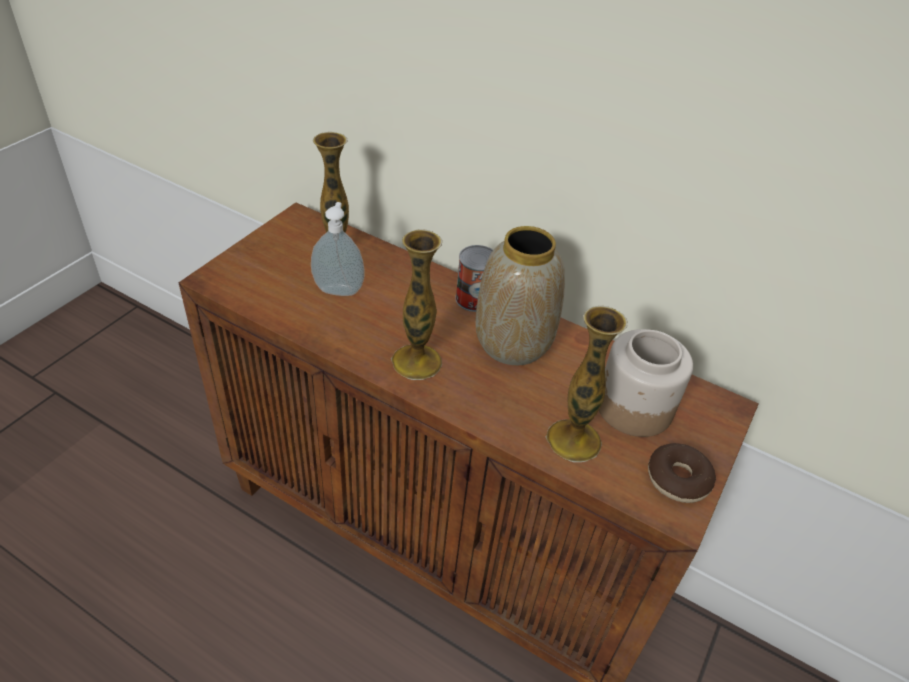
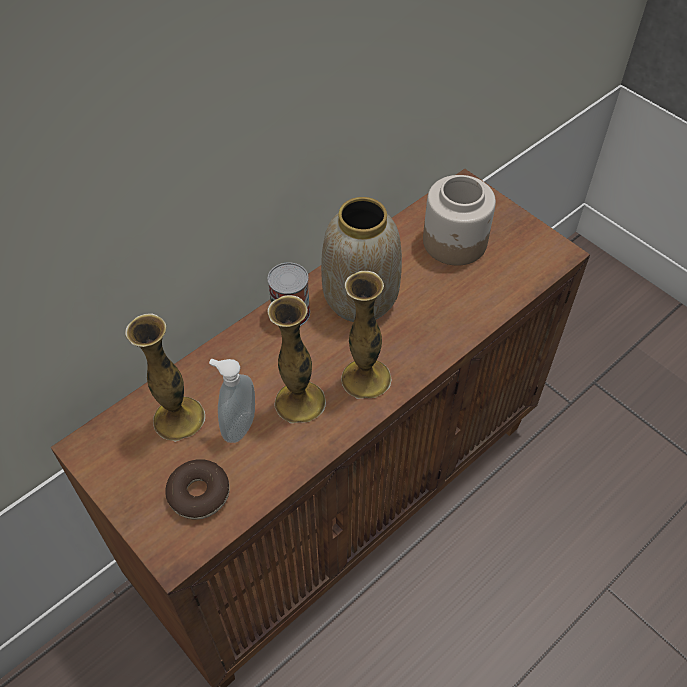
camera: 70 degrees left, 10 degrees up
vase [546,306,628,462] -> vase moved to [267,295,326,423]
donut [648,443,716,503] -> donut moved to [165,459,230,519]

